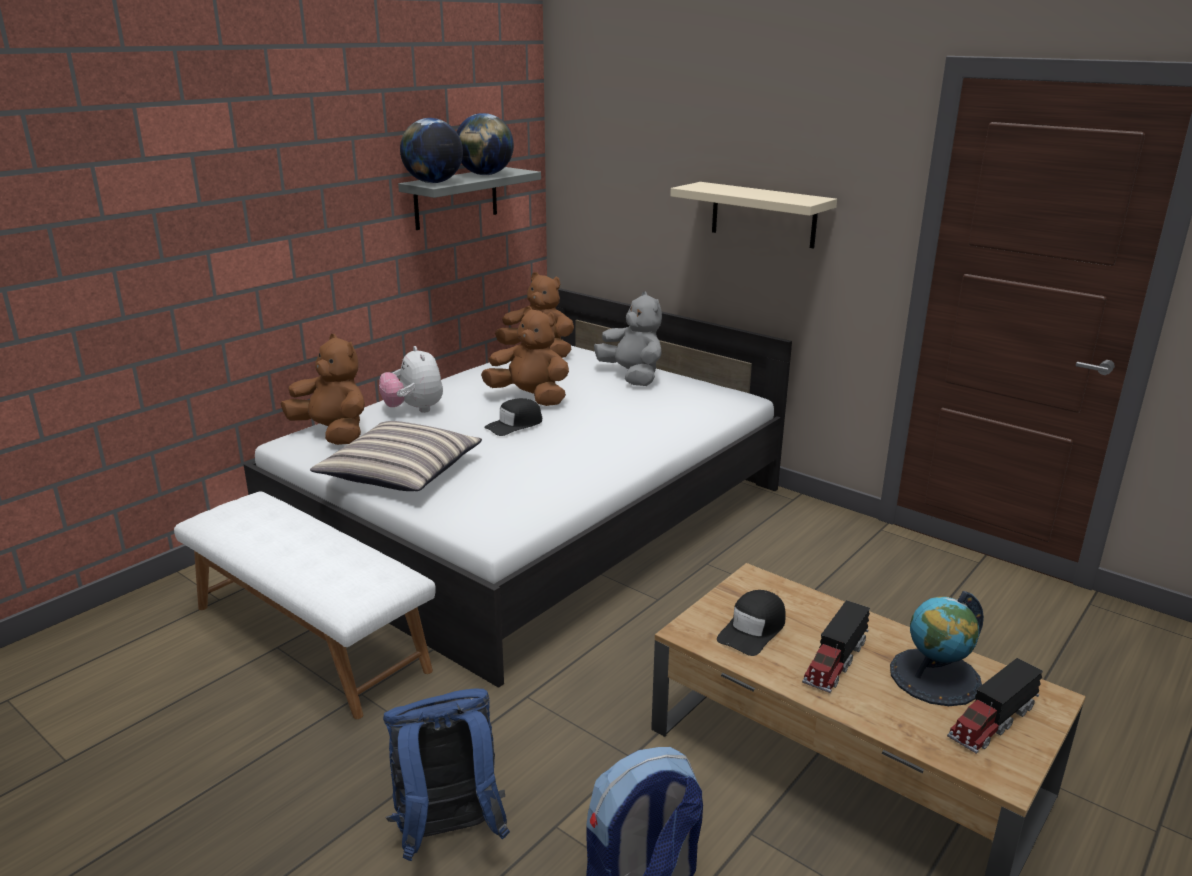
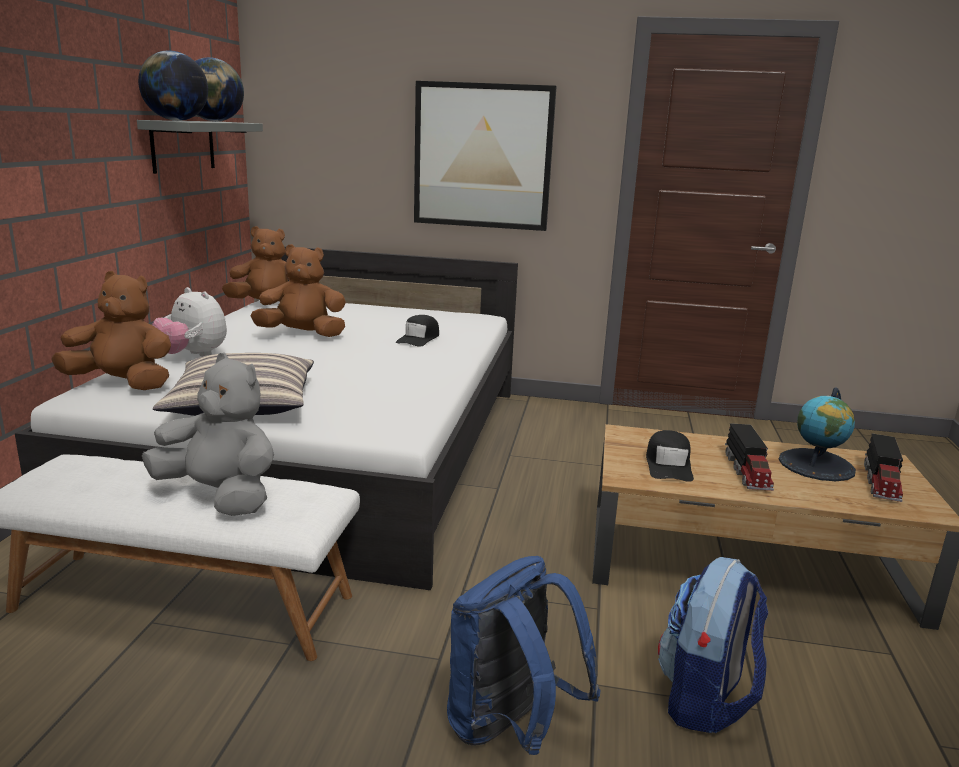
camera: 30 degrees left, 5 degrees down
black cap [484,398,542,436] -> black cap moved to [396,315,439,347]
grey plush toy [594,291,662,386] -> grey plush toy moved to [142,353,274,516]
beige shelf [670,182,837,249] -> picture [414,81,557,231]

